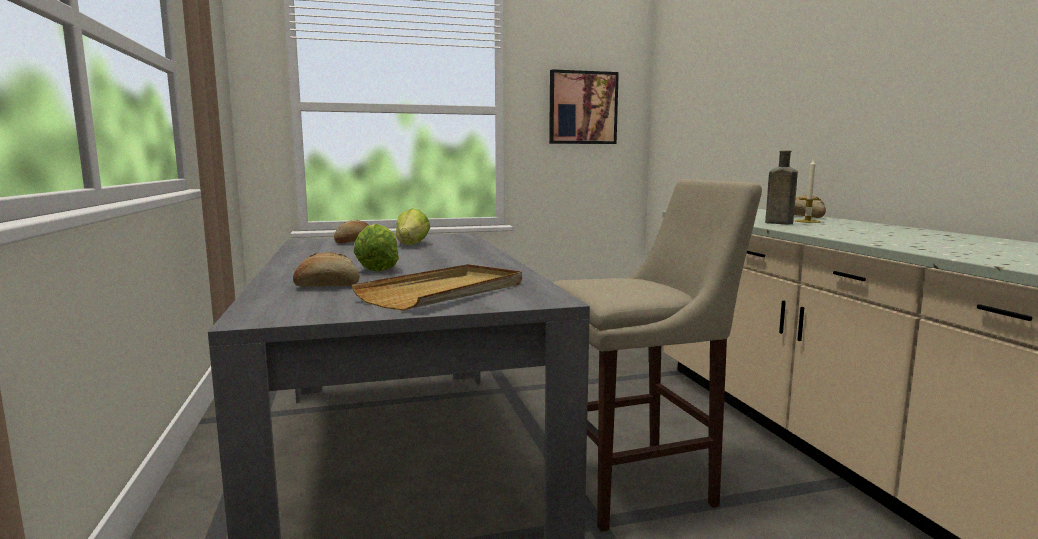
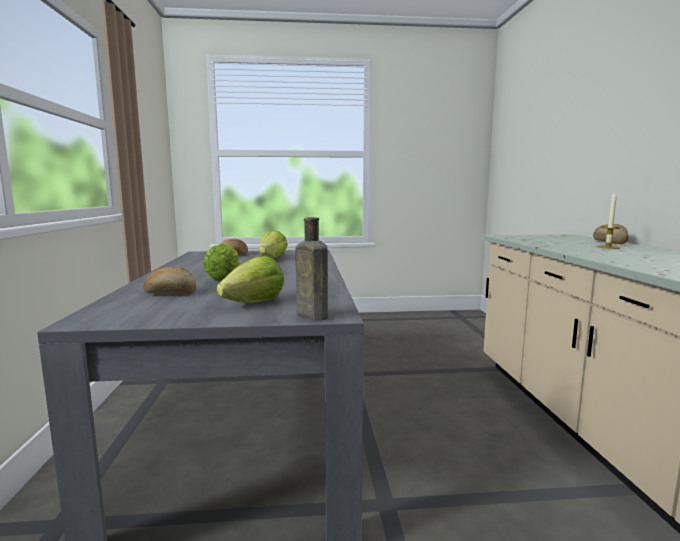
camera: 10 degrees right, 0 degrees up
beige tray [351,264,522,311] -> lettuce [217,256,284,303]
picture [549,69,619,144] -> none
beige stool [553,179,762,532] -> none
brown bottle [765,150,798,224] -> brown bottle moved to [295,217,328,321]

